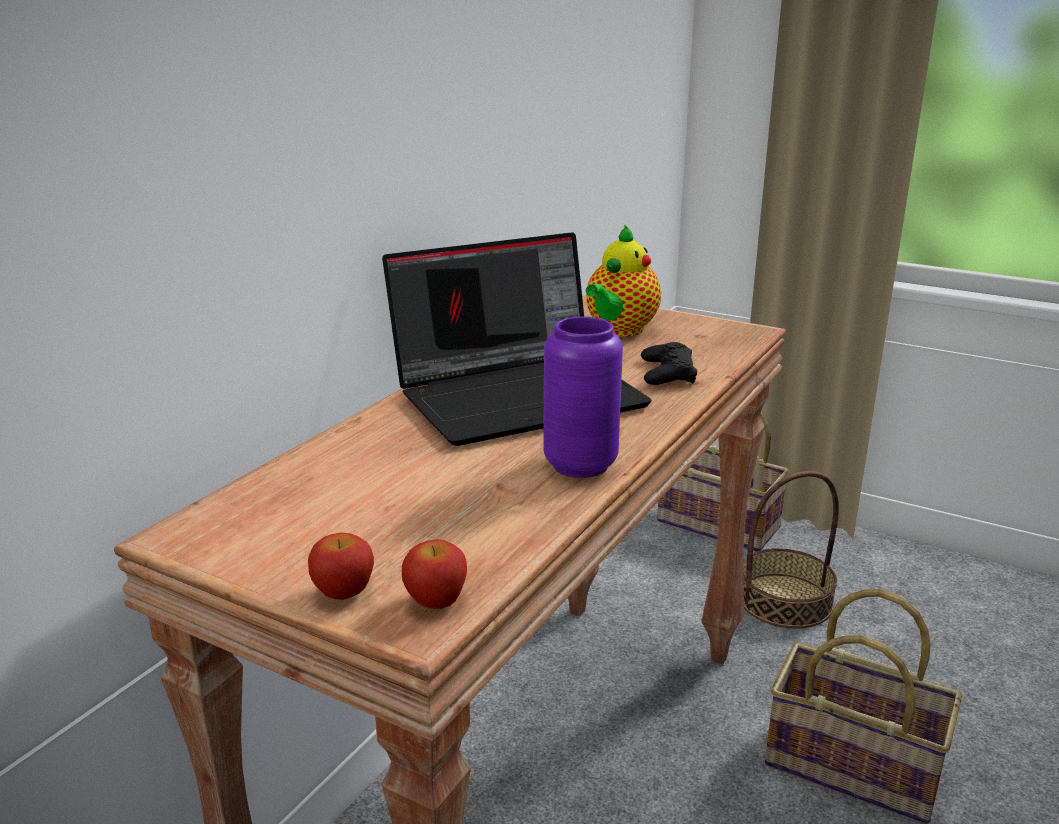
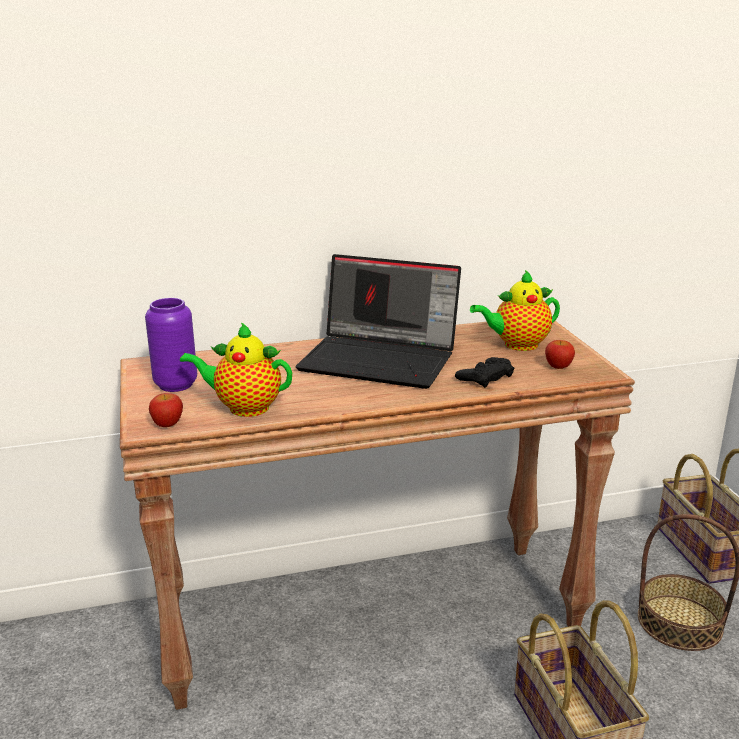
camera: 45 degrees right, 0 degrees up
apple [308,533,374,600] -> apple moved to [545,340,575,369]
purple vase [543,316,623,478] -> purple vase moved to [145,298,197,392]
none -> teapot [180,322,292,417]

